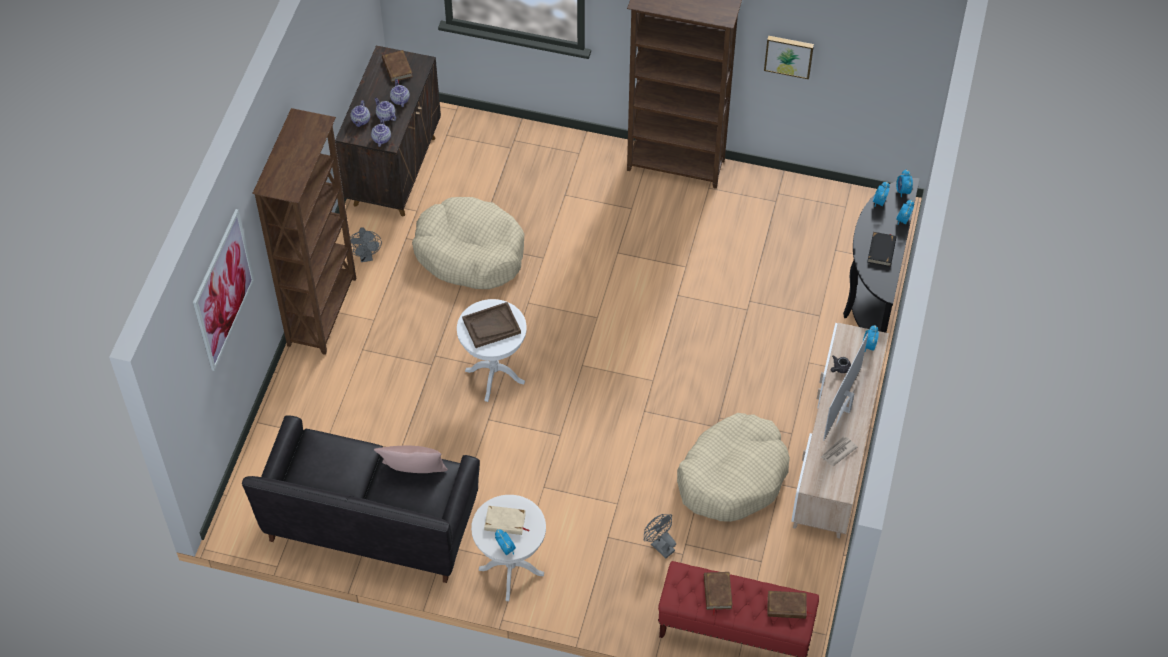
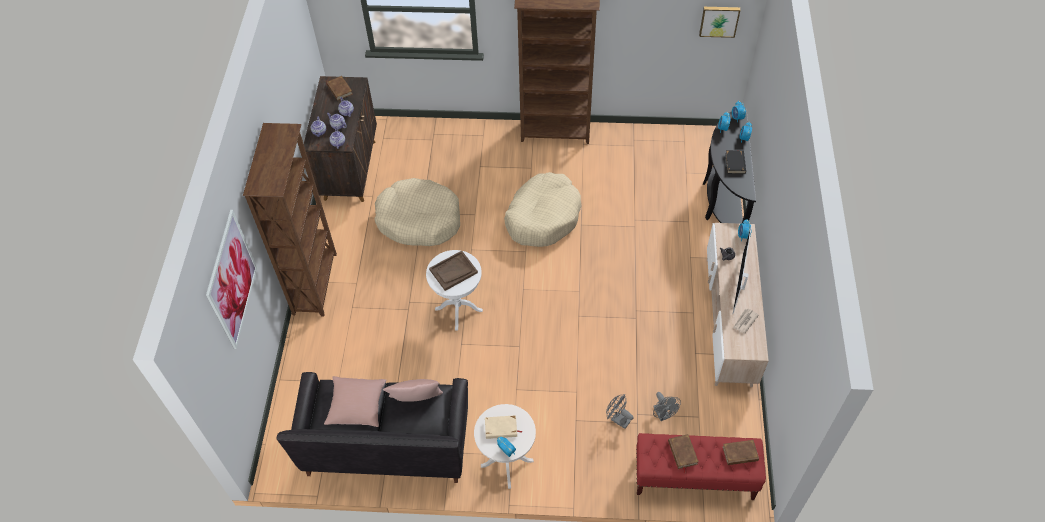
camera: 10 degrees left, 0 degrees up
grey fan [350,227,382,262] -> grey fan moved to [653,392,681,421]
beige dog bed [677,413,790,522] -> beige dog bed moved to [504,172,582,247]
picture [764,36,814,79] -> picture moved to [699,7,740,38]
none -> pink pillow [324,376,386,427]

